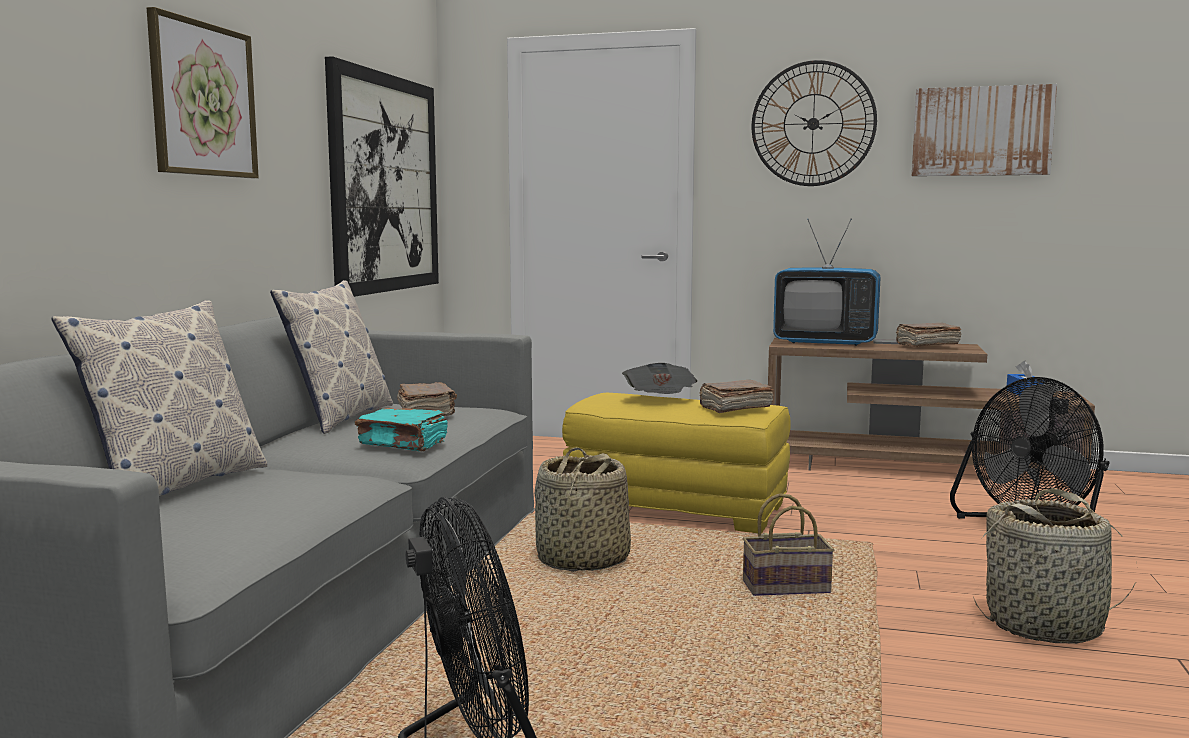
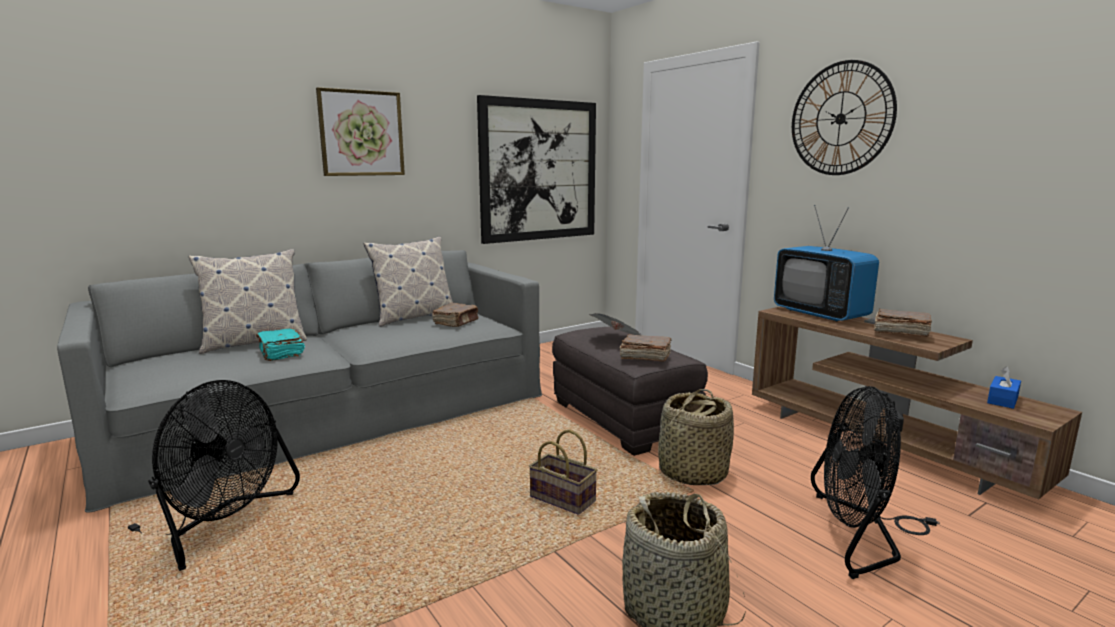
camera: 40 degrees right, 5 degrees up
turquoise book [355,408,448,451] -> turquoise book moved to [256,328,305,361]
basket [534,448,631,572] -> basket moved to [658,389,734,485]
yellow ottoman [562,393,791,533] -> grey ottoman [552,327,708,456]
picture [912,84,1057,176] -> none

